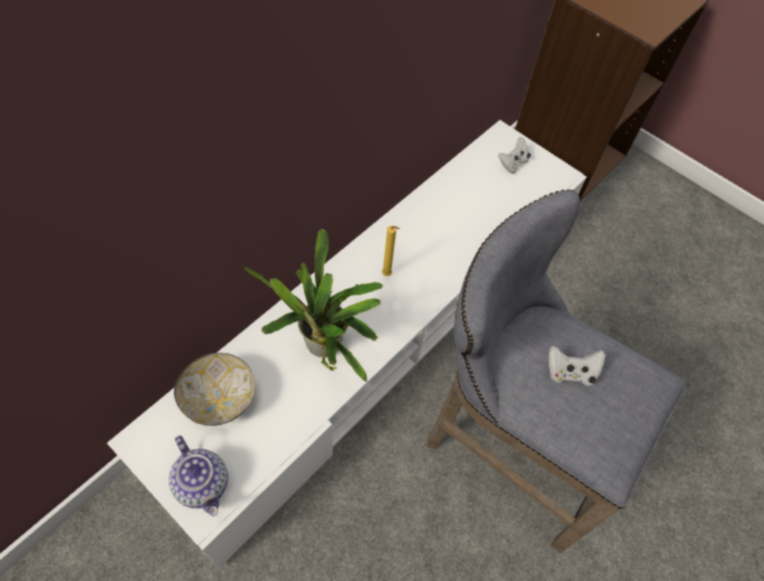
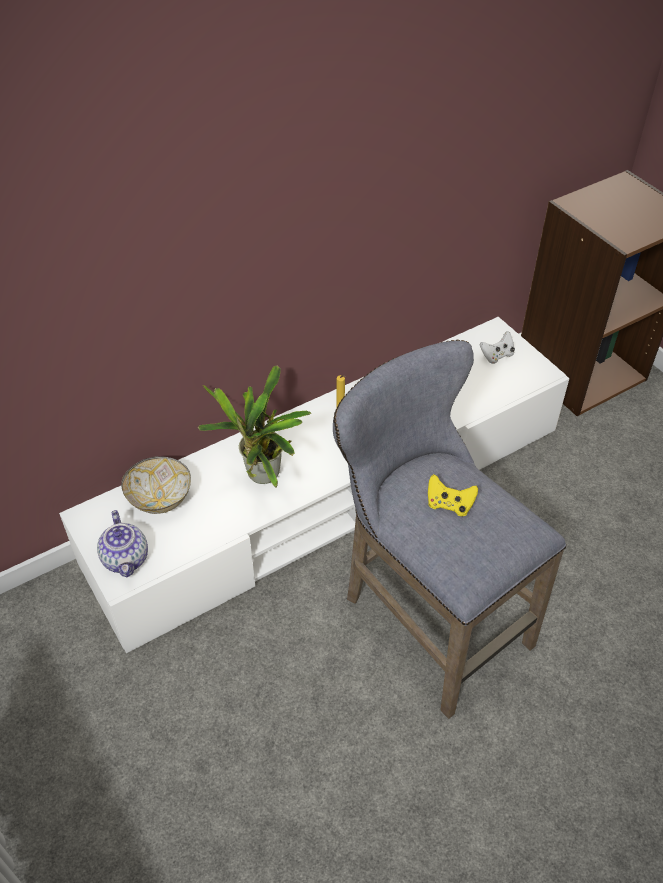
camera: 20 degrees right, 10 degrees down
white game controller [548,345,605,386] -> yellow game controller [428,474,478,516]

